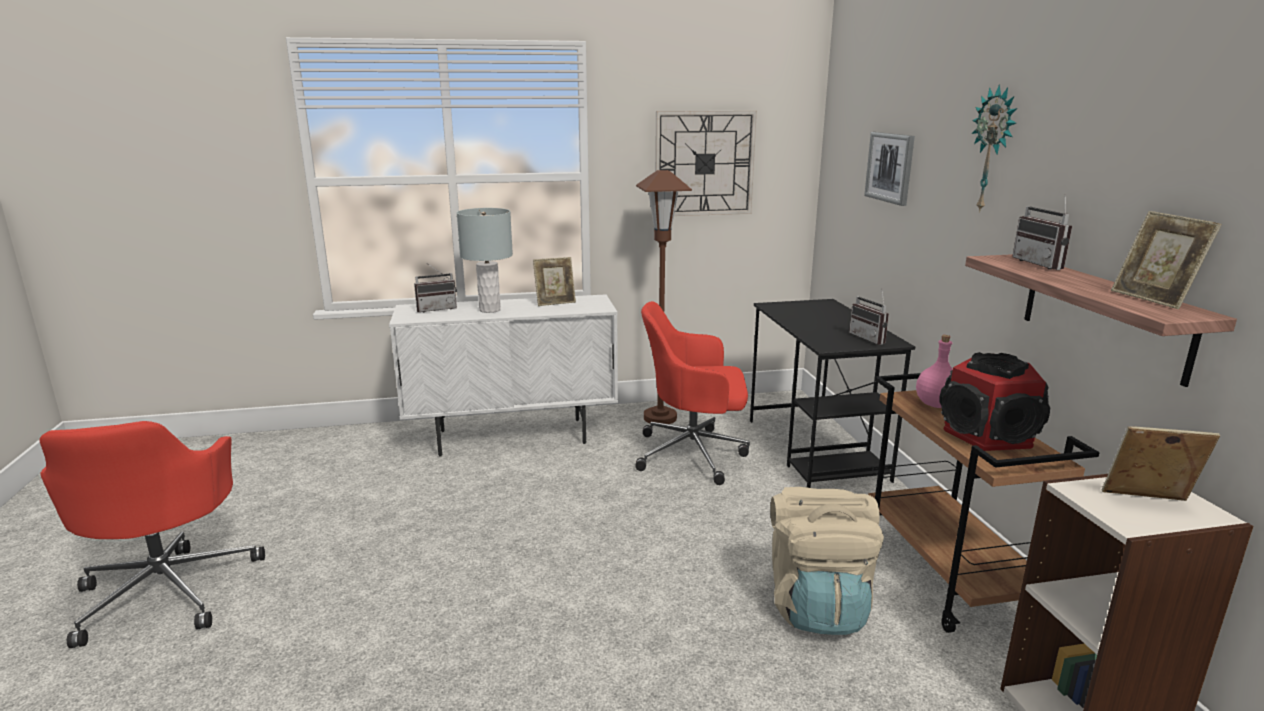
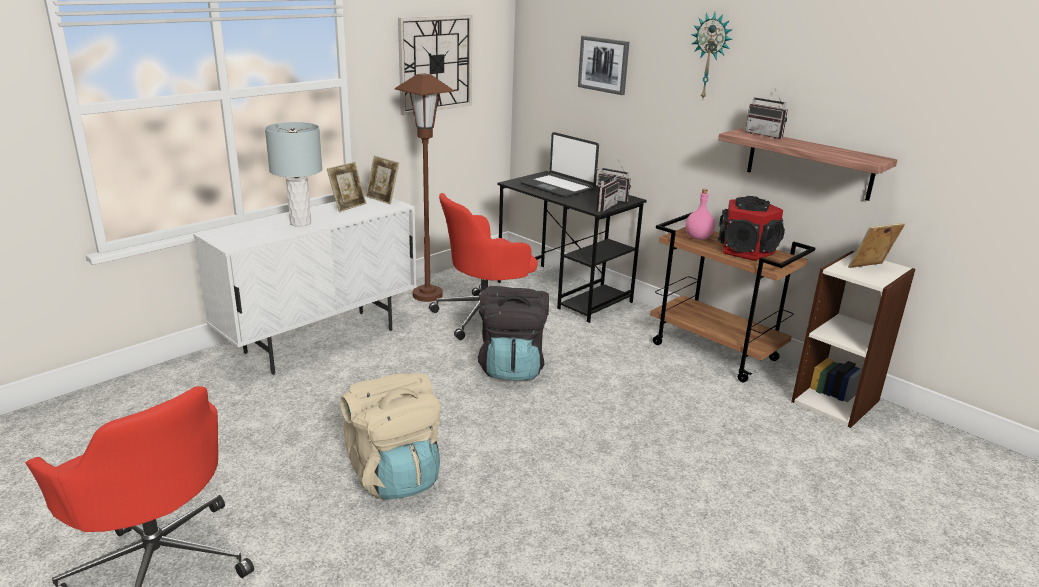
camera: 35 degrees left, 5 degrees up
radio [414,263,457,313] -> radio moved to [596,168,619,212]
beige backpack [770,487,884,635] -> beige backpack moved to [340,373,441,499]
picture frame [1111,211,1222,309] -> picture frame moved to [366,155,399,204]
none -> black backpack [478,286,549,380]
none -> laptop [521,132,599,198]

